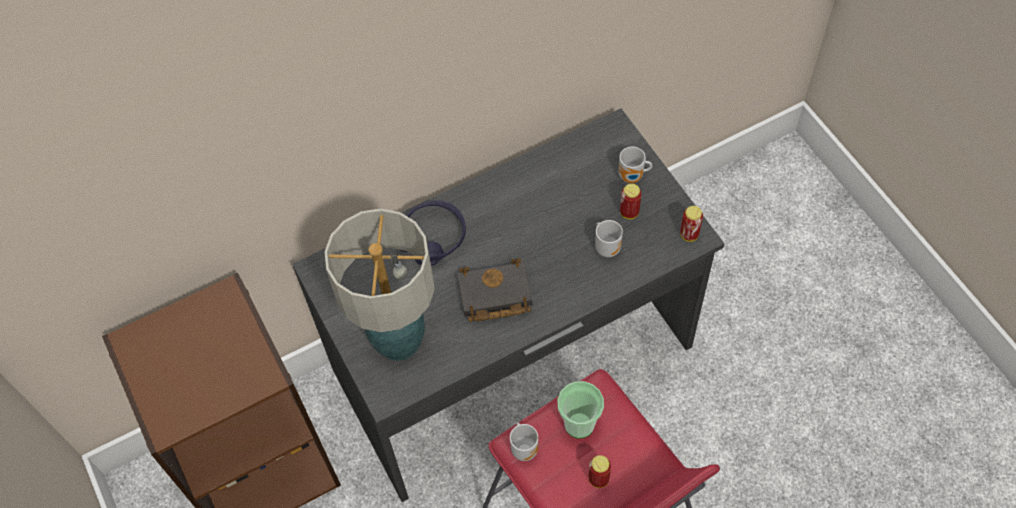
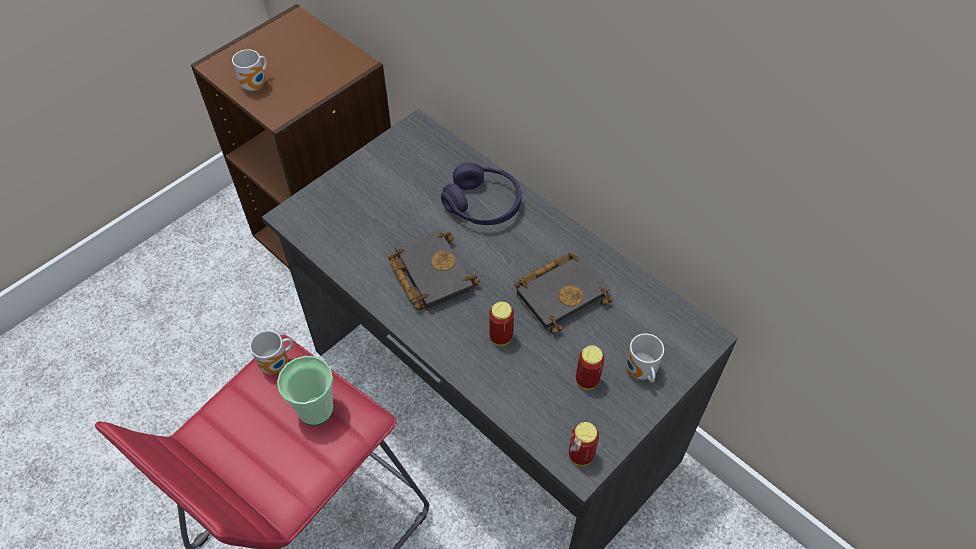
camera: 70 degrees right, 5 degrees down
table lamp [324,209,435,361] -> none
can [588,455,611,488] -> can moved to [489,302,514,346]
mug [595,220,623,257] -> mug moved to [232,49,267,91]
none -> black book [514,252,613,334]

